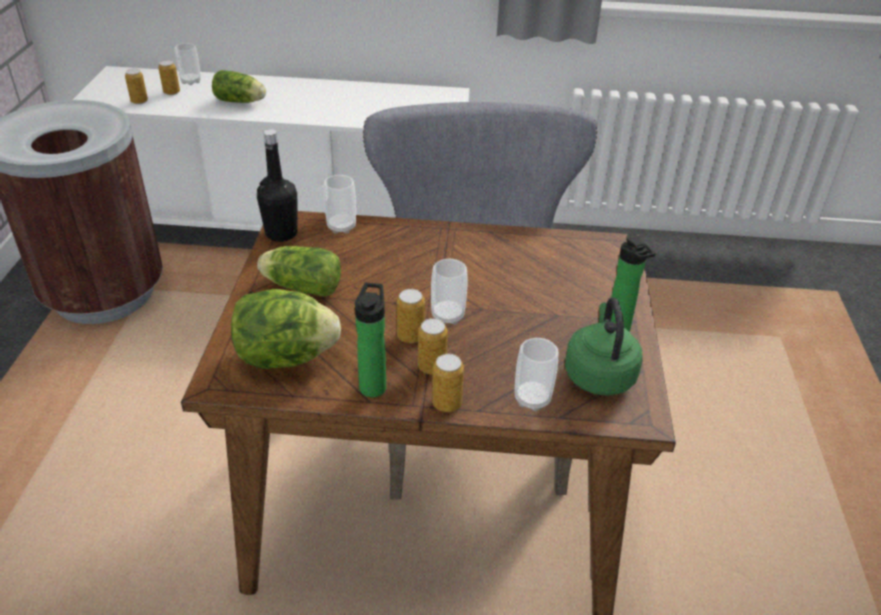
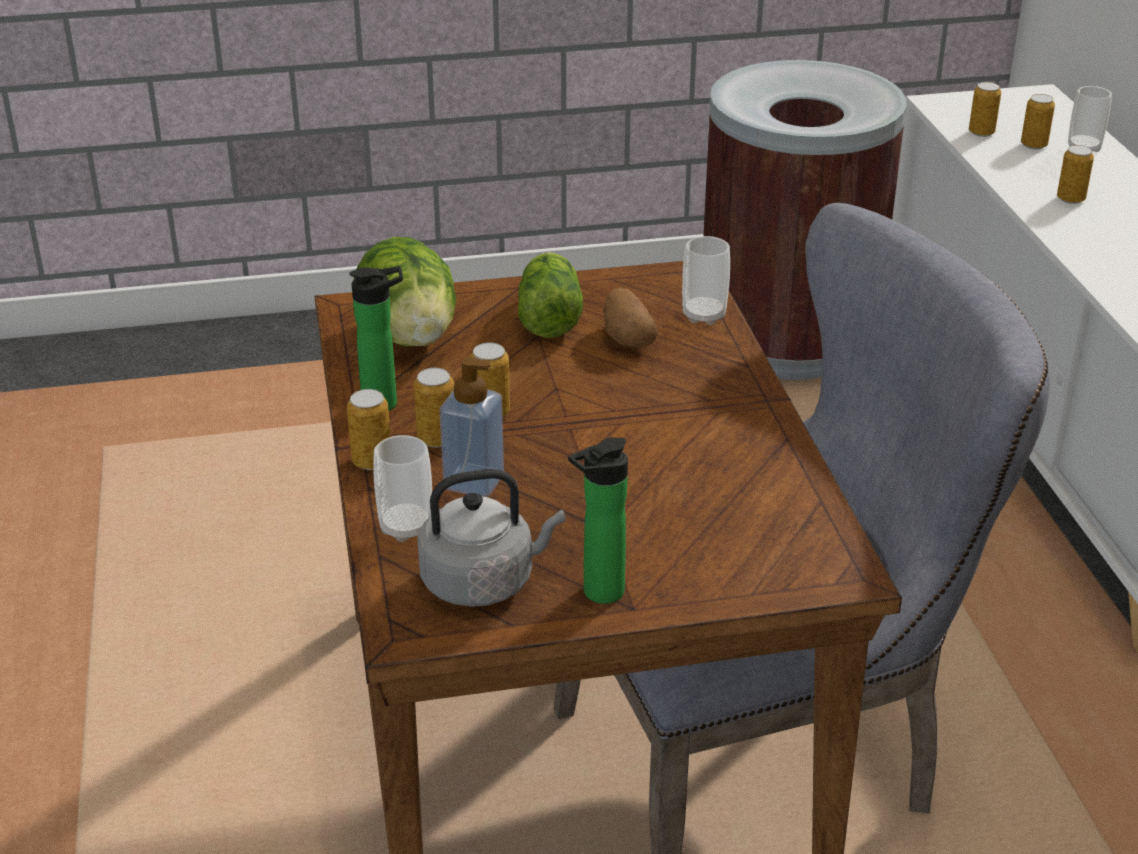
camera: 75 degrees right, 5 degrees down
lettuce [212,70,266,103] -> can [1057,145,1094,204]
black bottle [257,129,297,242] -> none
cup [431,258,467,325] -> none
green kettle [565,297,643,396] -> grey kettle [417,469,565,607]
none -> soap dispenser [440,357,504,497]
none -> potato [603,288,657,347]

